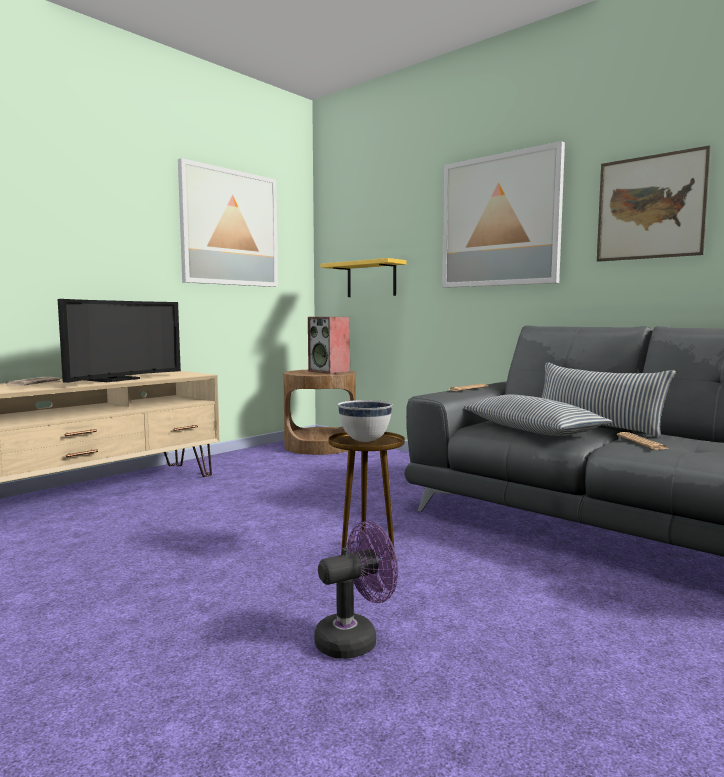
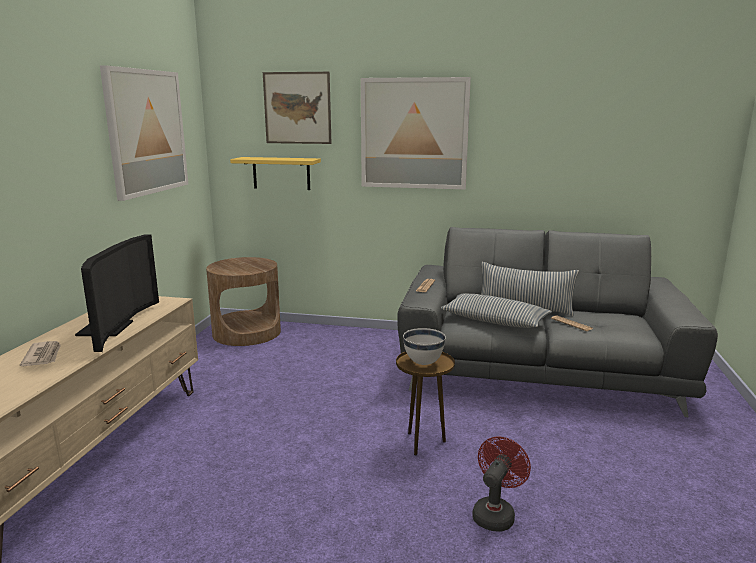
camera: 30 degrees left, 10 degrees up
speaker [308,317,350,374] -> none
purple fan [314,521,398,659] -> red fan [472,437,531,532]
picture [597,146,711,262] -> picture moved to [263,72,332,144]

